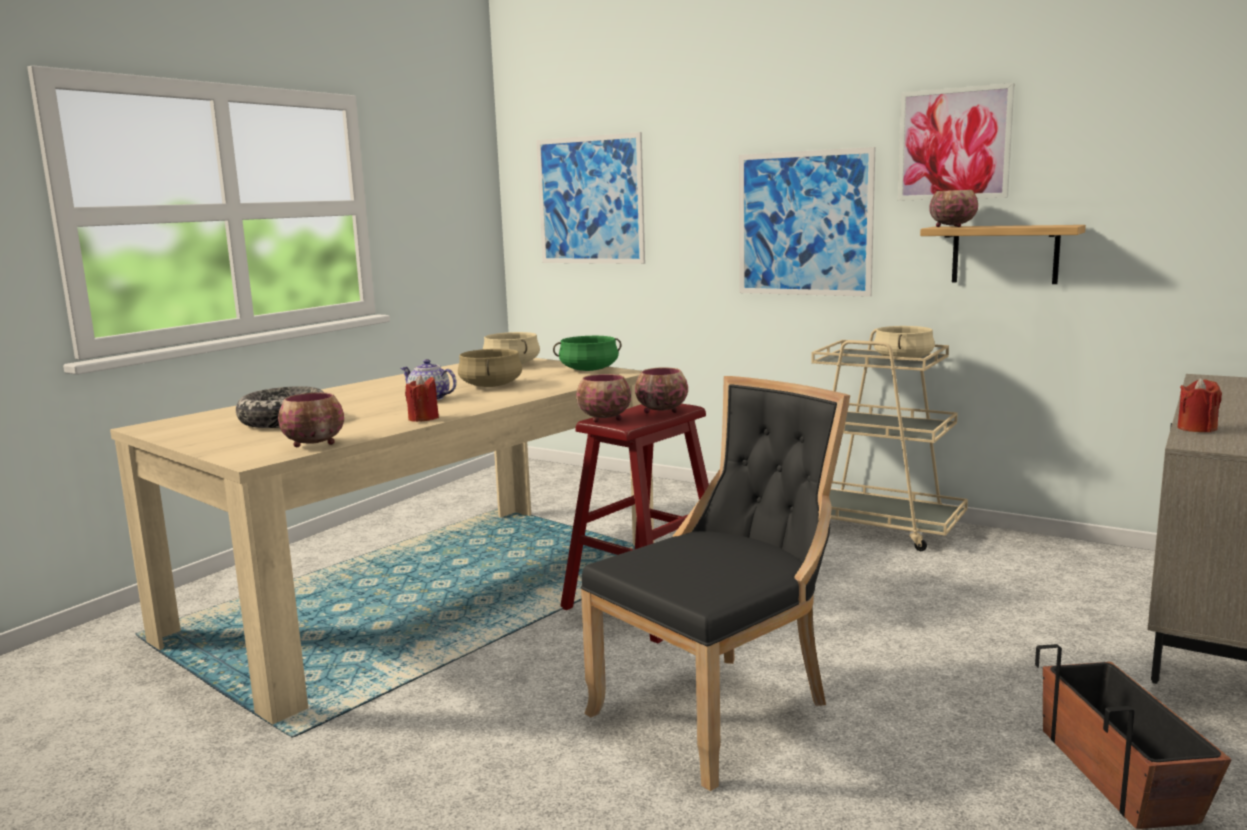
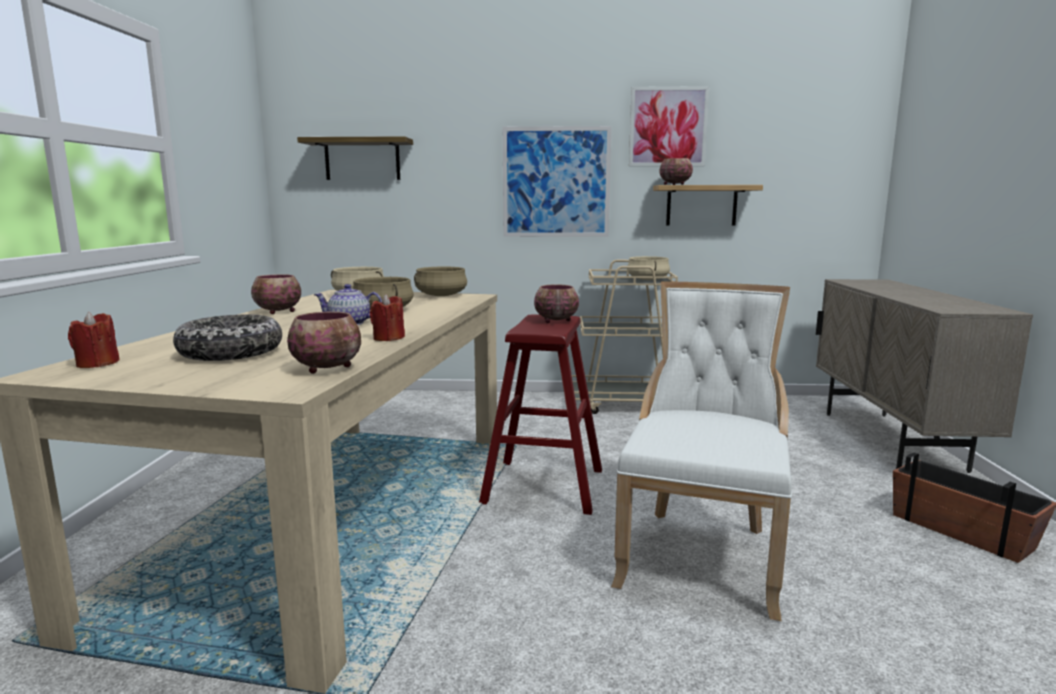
camera: 30 degrees left, 0 degrees up
picture [536,132,645,264] -> shelf [297,136,413,180]
green cooking pot [553,336,622,371] -> beige cooking pot [414,267,467,296]
bowl [576,374,631,422] -> bowl moved to [251,274,301,314]
black chair [581,376,850,791] -> white chair [611,281,792,621]
red candle [1177,378,1222,432] -> red candle moved to [68,312,120,368]

